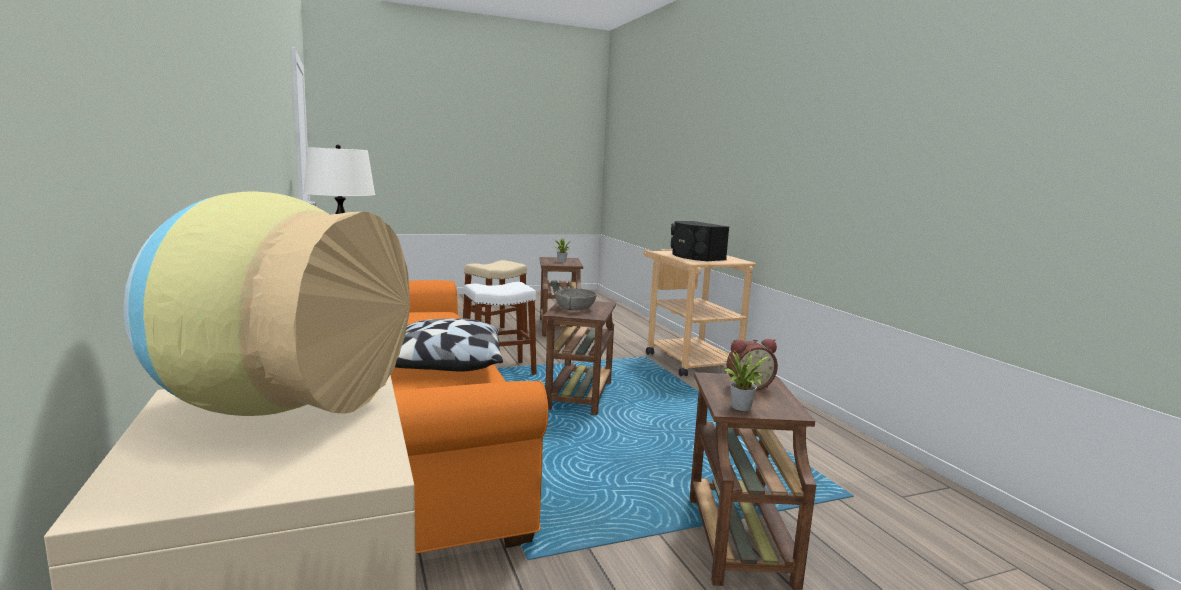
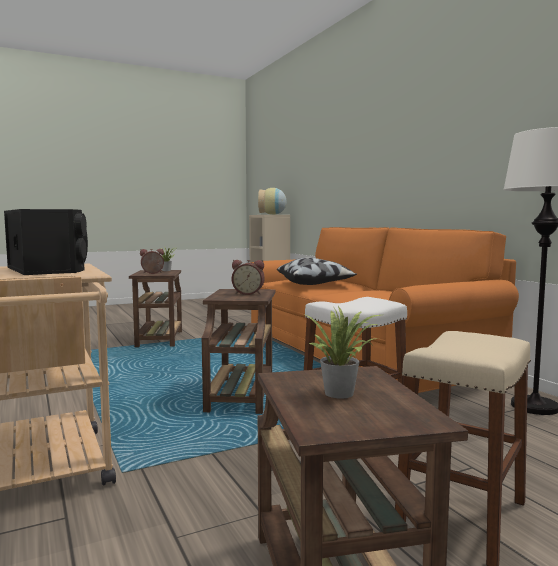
camera: 175 degrees right, 5 degrees down
grey bowl [555,288,597,311] -> alarm clock [232,260,265,295]

